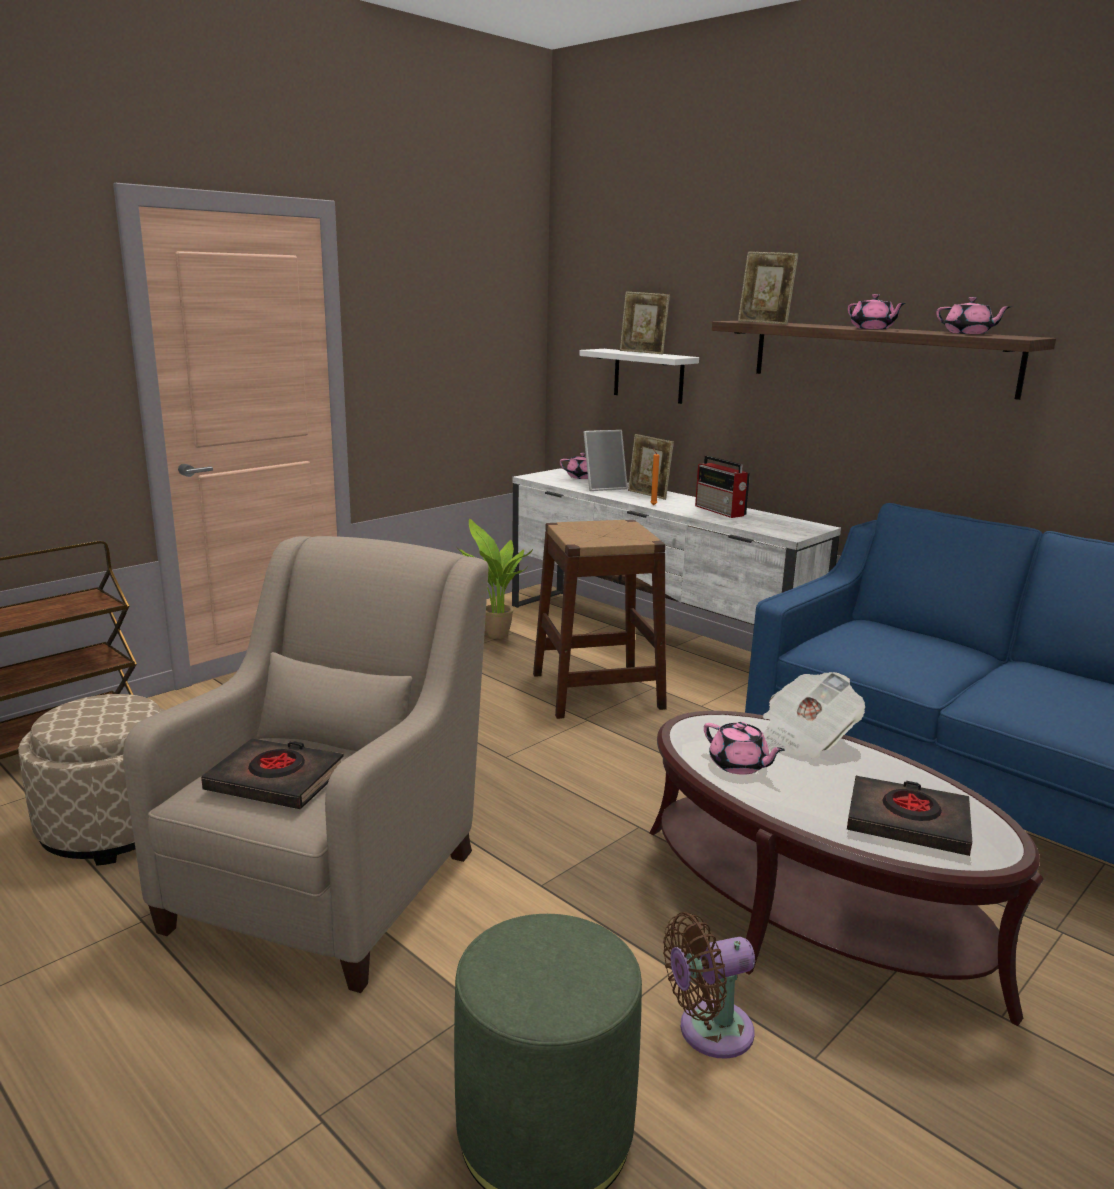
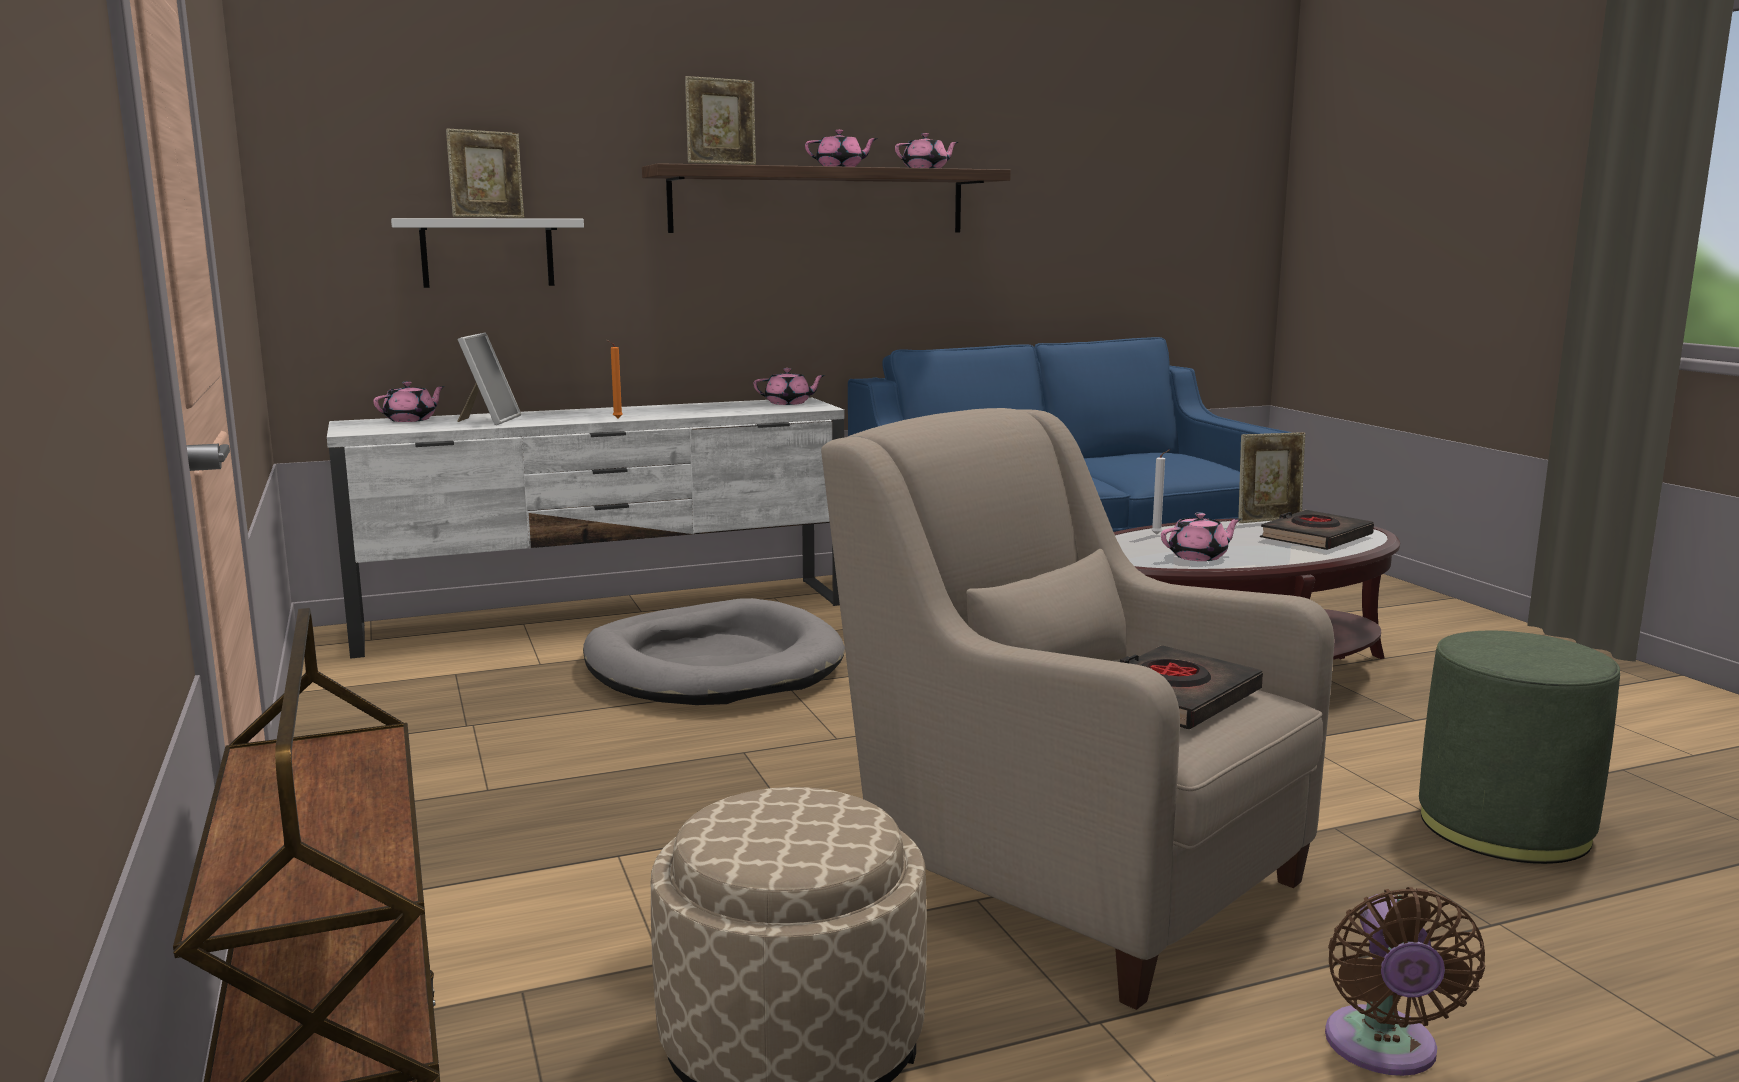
camera: 65 degrees left, 5 degrees down
potted plant [457,519,533,639] -> none
brown stool [533,520,667,719] -> grey dog bed [583,598,845,705]
picture frame [628,434,674,500] -> picture frame moved to [1238,432,1305,523]
brown fan [663,912,755,1059] -> brown fan moved to [1325,887,1485,1076]
radio [695,455,750,518] -> none
newspaper [763,672,865,758] -> white candle [1151,450,1170,535]
none -> pink teapot [753,368,825,405]

